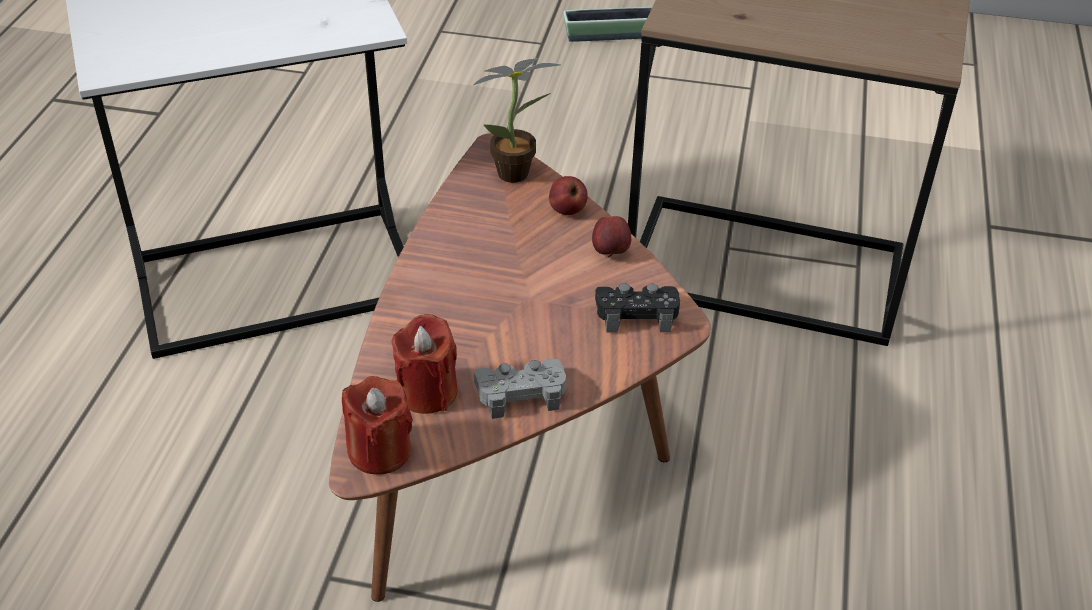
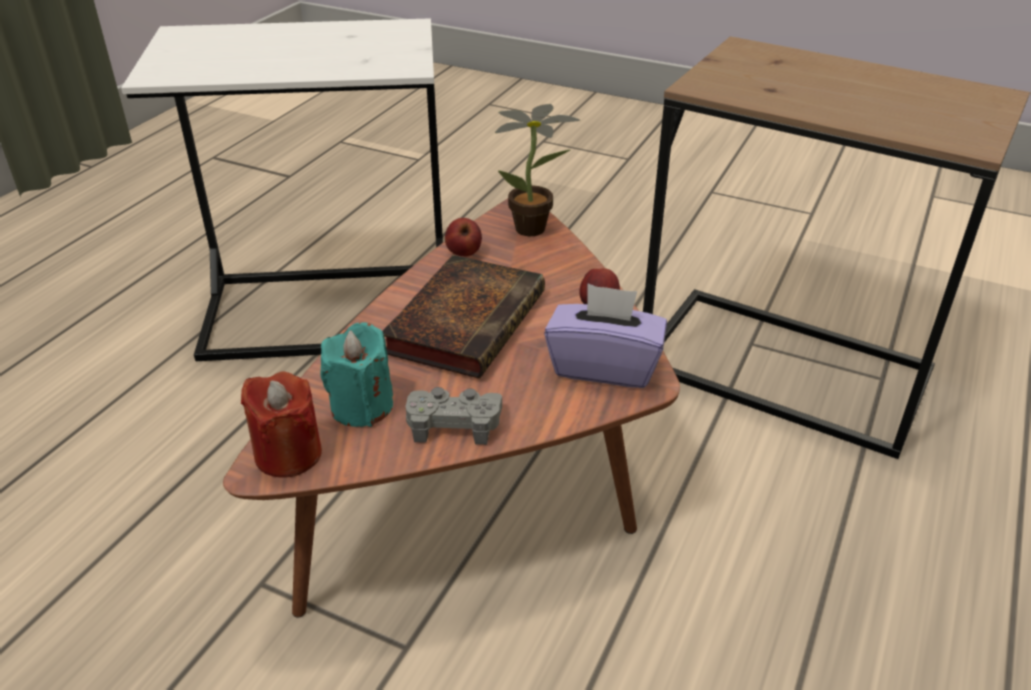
camera: 15 degrees right, 5 degrees down
red candle [392,314,458,414] -> turquoise candle [320,322,393,427]
apple [549,176,588,215] -> apple moved to [445,218,482,257]
planter [563,7,652,42] -> none
black game controller [595,283,680,332] -> purple tissue box [544,284,667,388]
none -> book [383,255,545,379]

